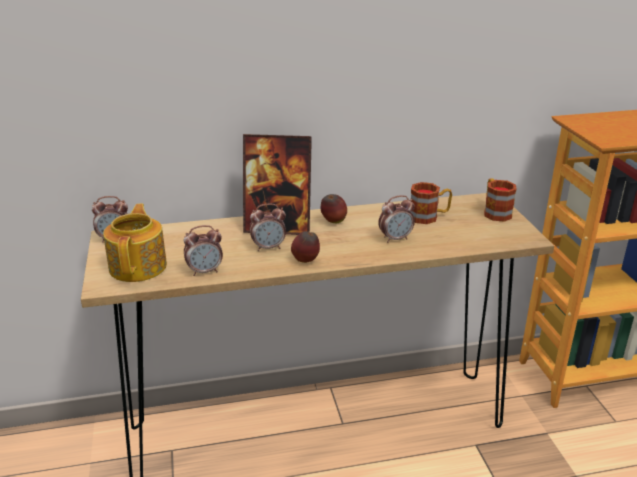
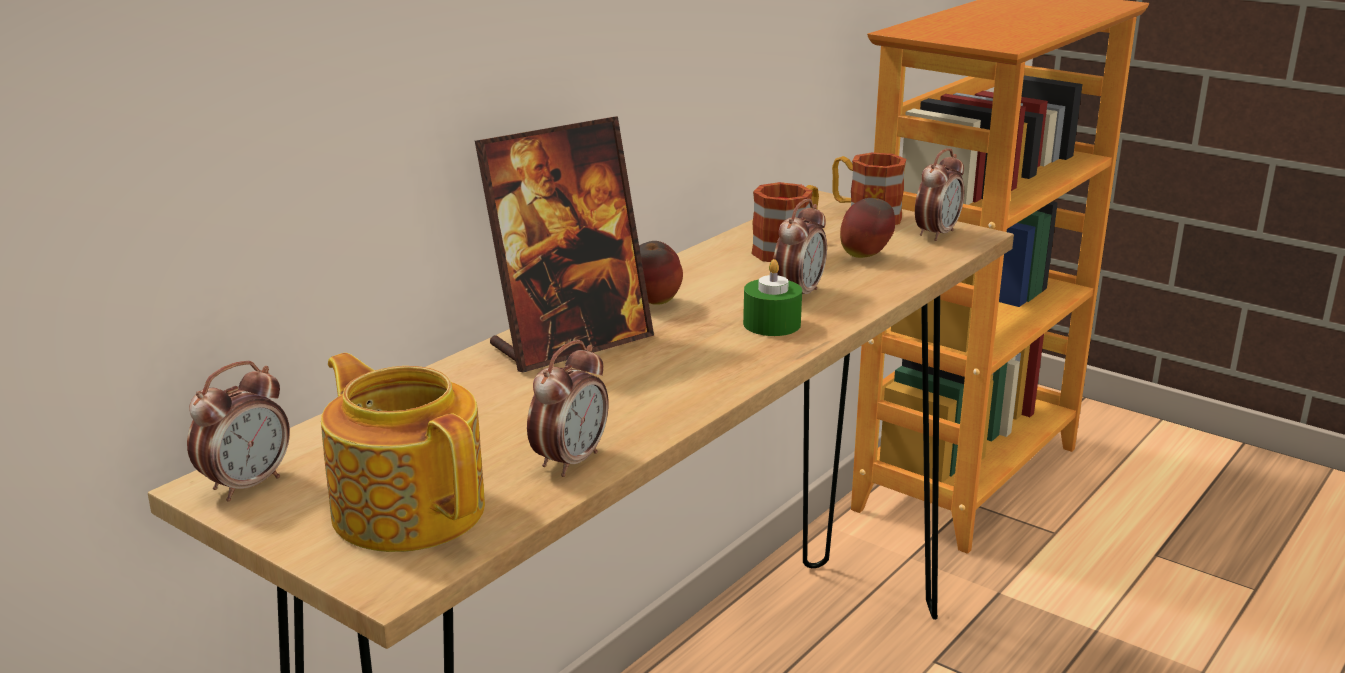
camera: 40 degrees left, 5 degrees down
alarm clock [250,203,286,251] -> alarm clock moved to [915,148,964,241]
apple [291,231,320,263] -> apple moved to [840,198,895,258]
none -> green candle [743,259,802,336]

